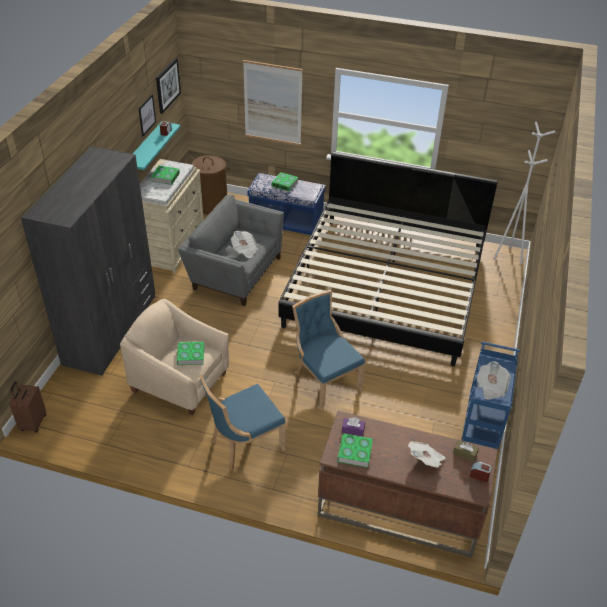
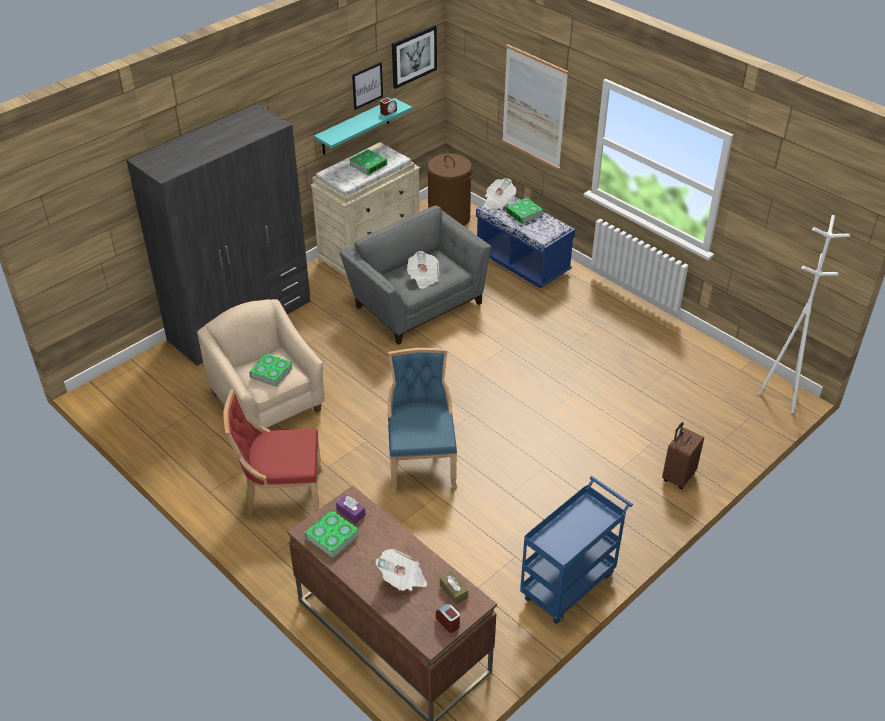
camera: 30 degrees right, 0 degrees up
brown suitcase [10,382,46,432] -> brown suitcase moved to [662,422,704,489]
blue chair [199,374,286,470] -> red chair [224,389,322,515]
bed [278,152,498,366] -> none
newspaper [476,361,510,400] -> newspaper moved to [484,178,516,209]

